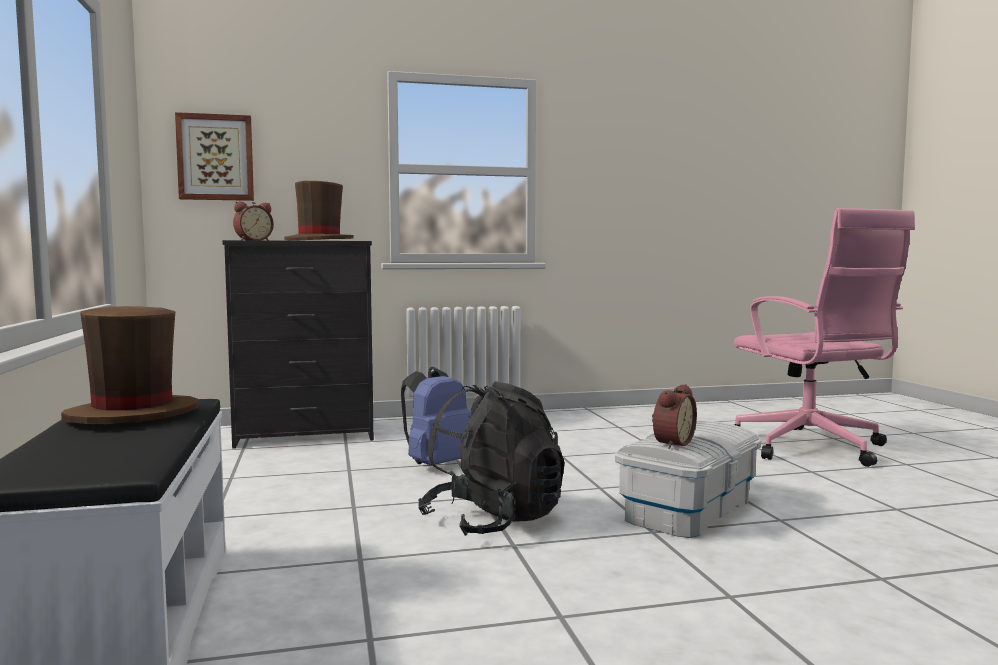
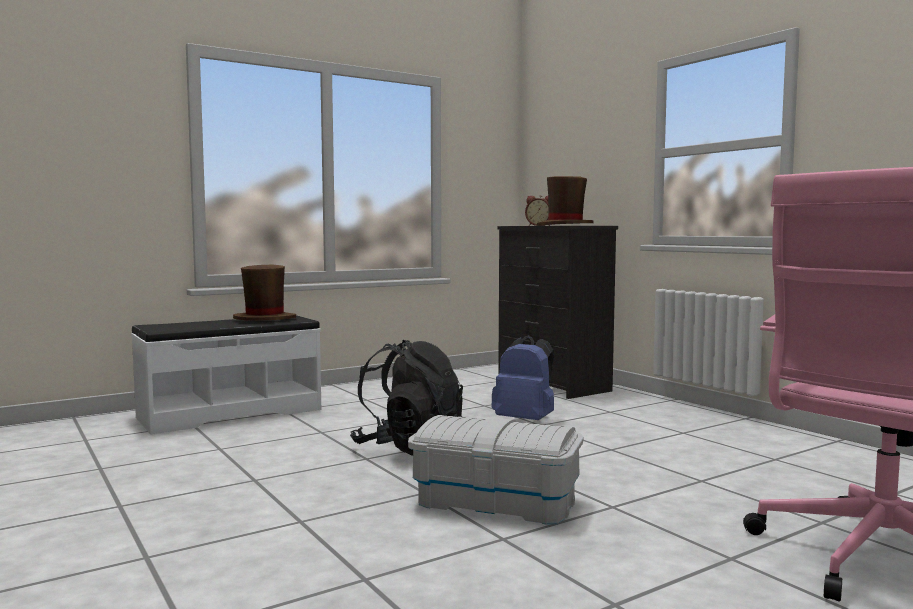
camera: 70 degrees right, 0 degrees up
picture [175,112,254,201] -> none
alarm clock [652,384,697,449] -> none

